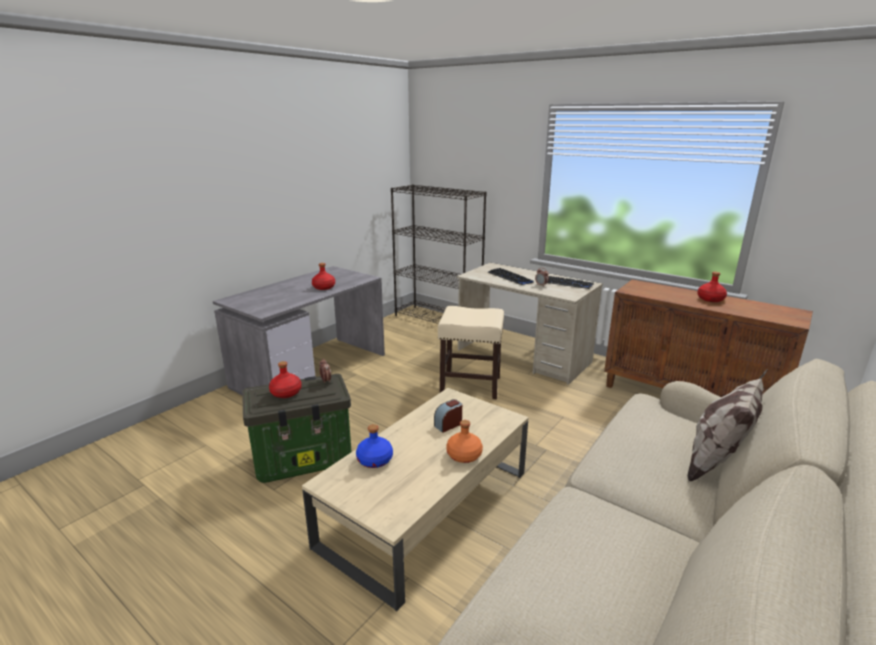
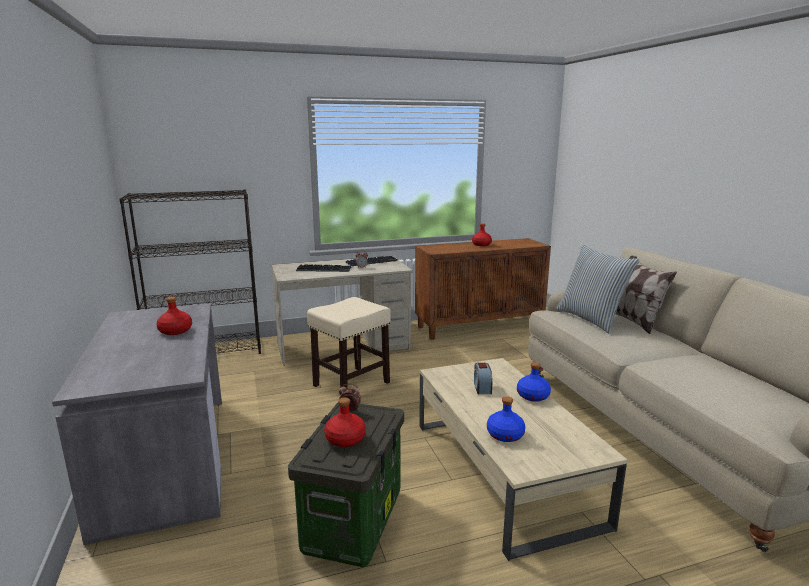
camera: 55 degrees left, 5 degrees down
orange bottle [446,420,483,463] -> blue bottle [517,362,551,402]
none -> pillow [556,245,640,333]

